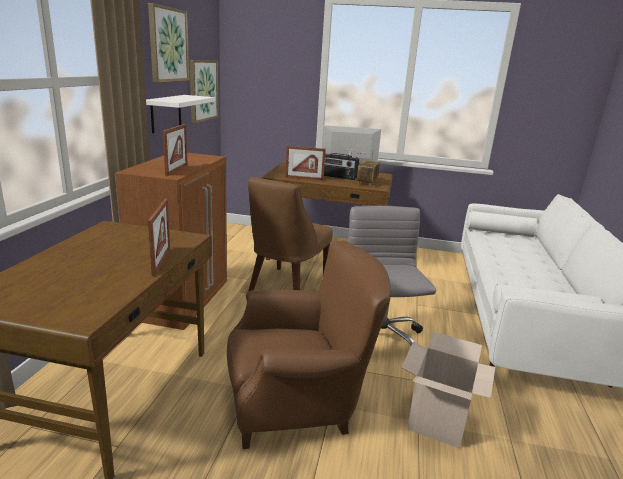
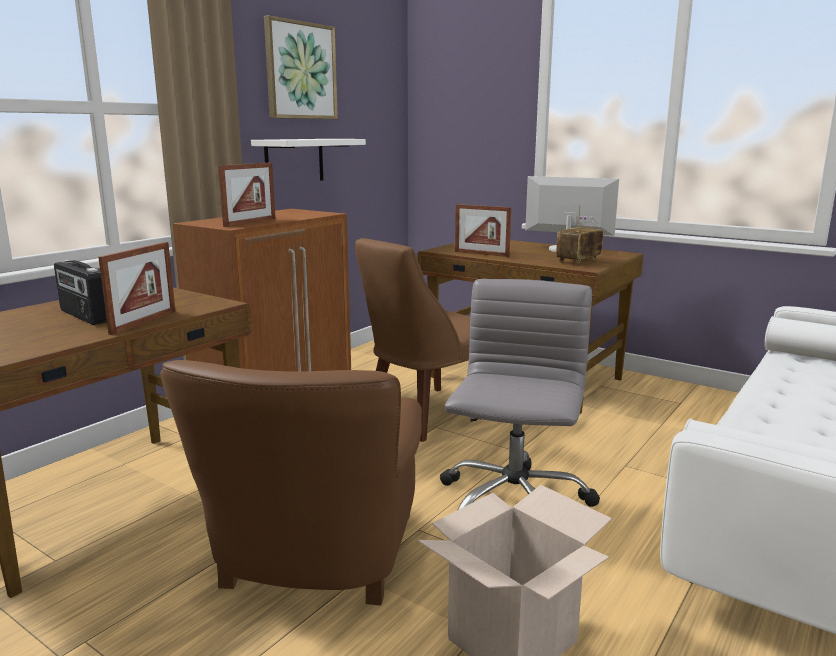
camera: 25 degrees right, 5 degrees down
picture [189,60,219,123] -> none
brown armchair [227,240,391,449] -> brown armchair turned 90 degrees clockwise [160,360,422,606]
radio [324,153,359,180] -> radio moved to [54,260,107,325]

